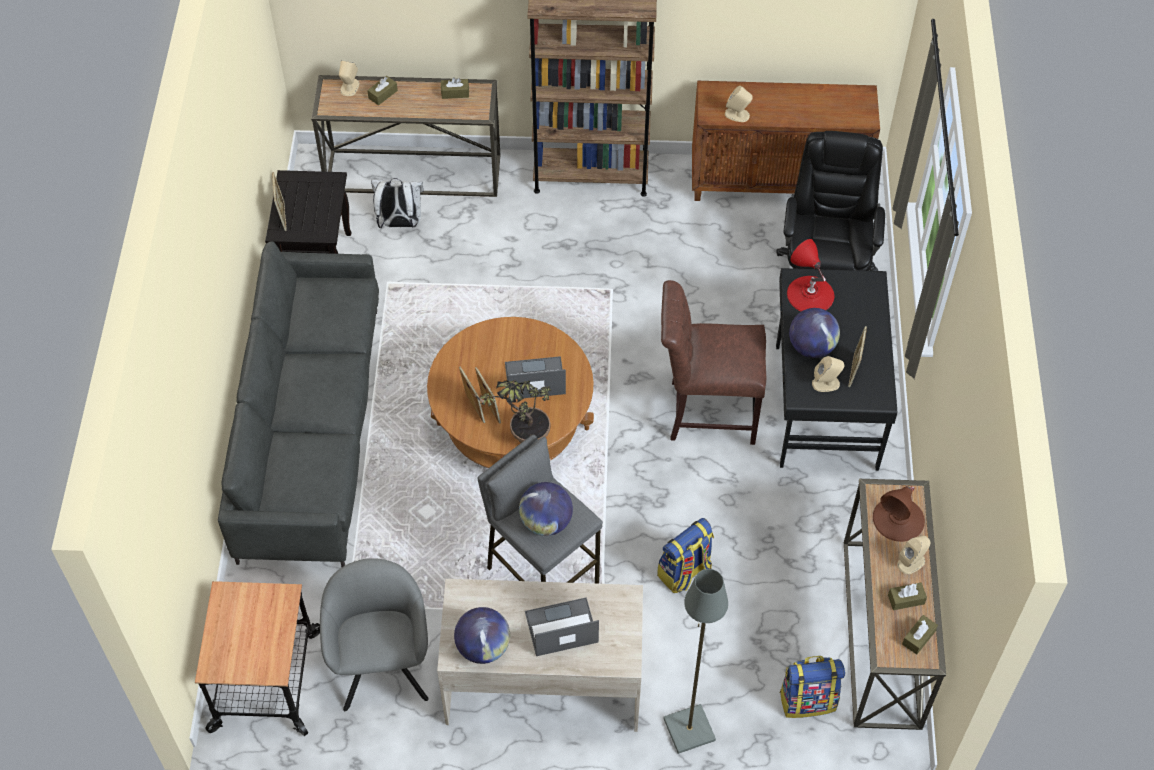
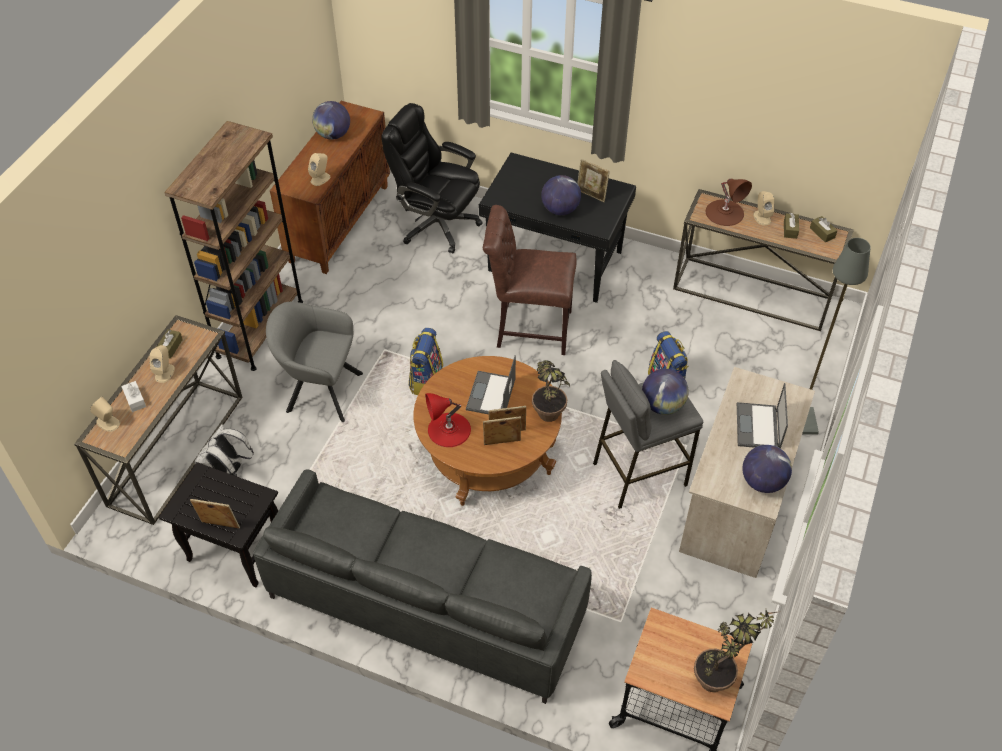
camera: 70 degrees left, 5 degrees down
grey armchair [320,558,428,711] -> grey armchair moved to [266,302,363,422]
brown tissue box [367,76,398,105] -> white tissue box [121,381,146,412]
brown chair [661,280,766,445] -> brown chair turned 75 degrees clockwise [483,205,577,355]
backpack [779,656,845,718] -> backpack moved to [409,328,443,395]
red table lamp [787,239,834,312] -> red table lamp moved to [425,393,471,447]
beige speaker [812,356,845,392] -> beige speaker moved to [149,345,175,383]
none -> globe [312,101,350,140]
none -> potted plant [694,610,781,692]

